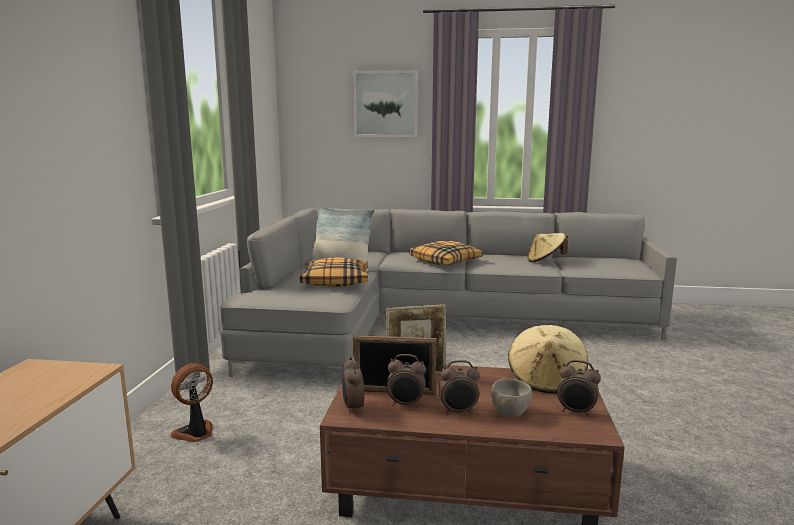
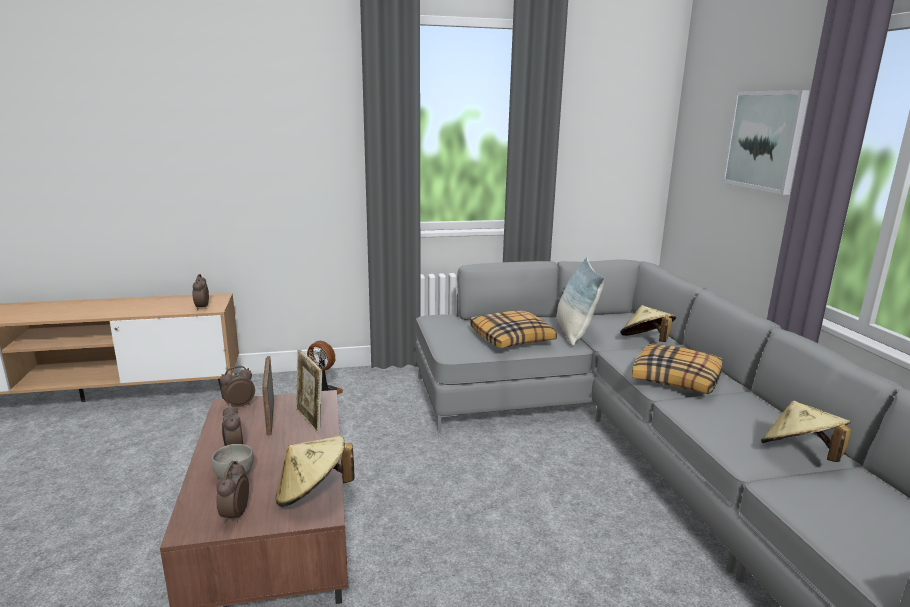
camera: 70 degrees right, 5 degrees up
alarm clock [387,354,426,408] -> alarm clock moved to [193,274,209,311]
none -> beige hat [620,305,676,342]

